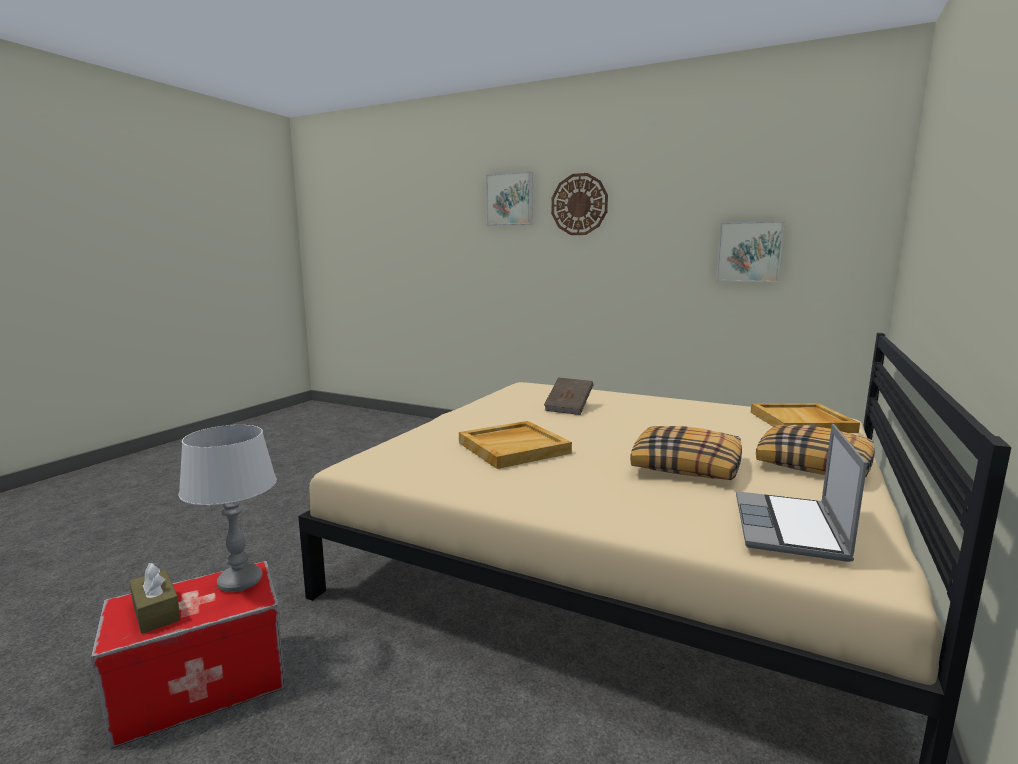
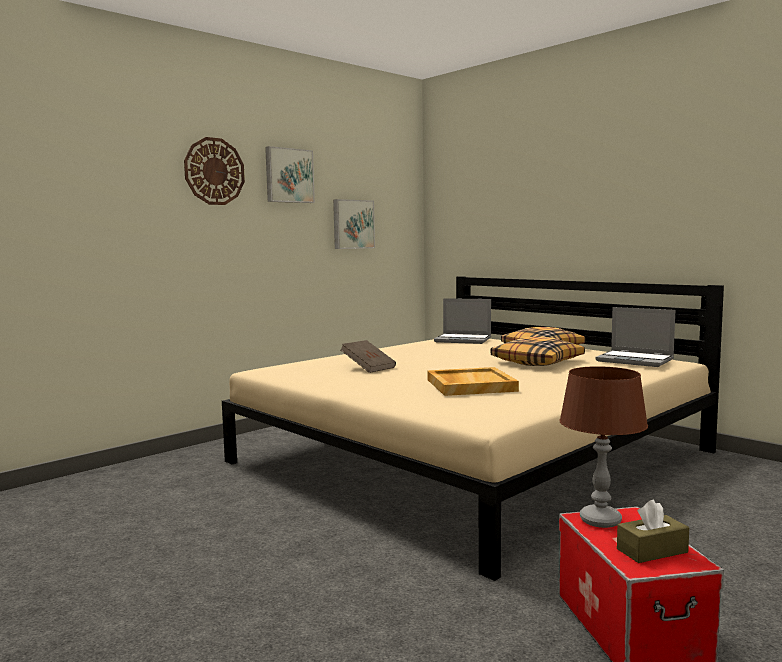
camera: 70 degrees left, 5 degrees down
grey table lamp [179,425,277,592] -> brown table lamp [559,366,648,528]
picture [486,172,533,225] -> picture moved to [265,146,315,203]
beige tray [751,403,860,433] -> laptop [434,298,491,344]

